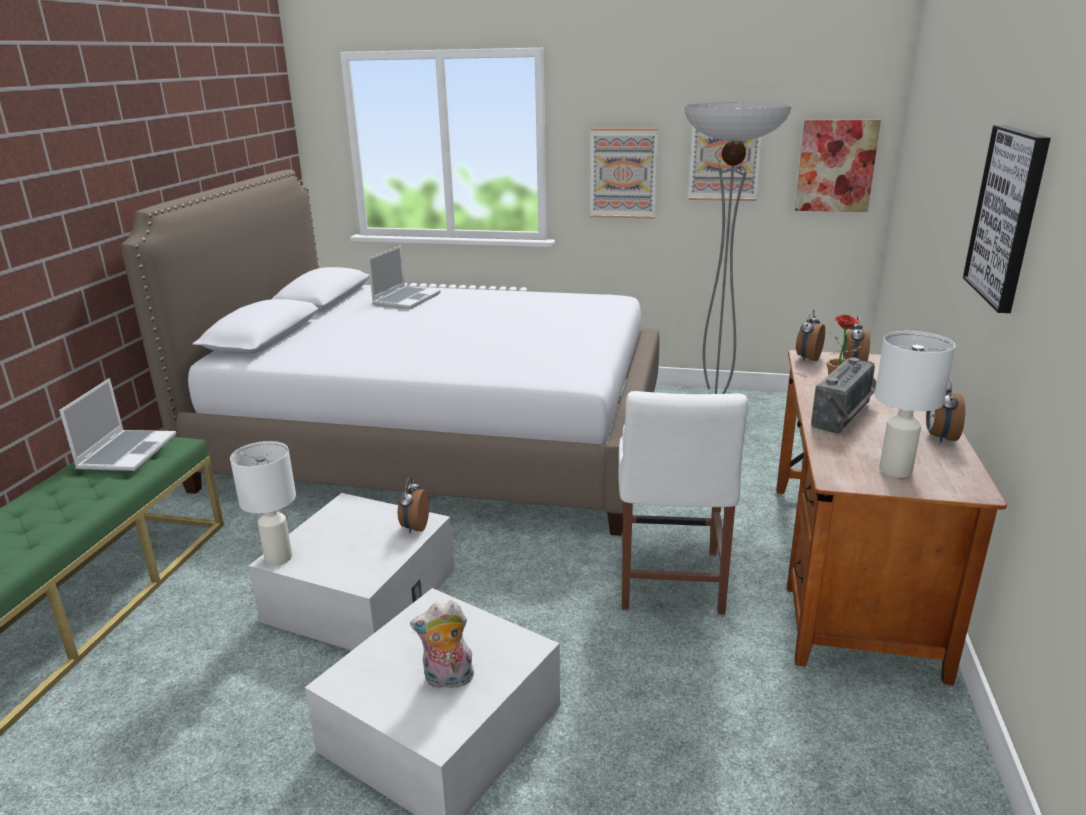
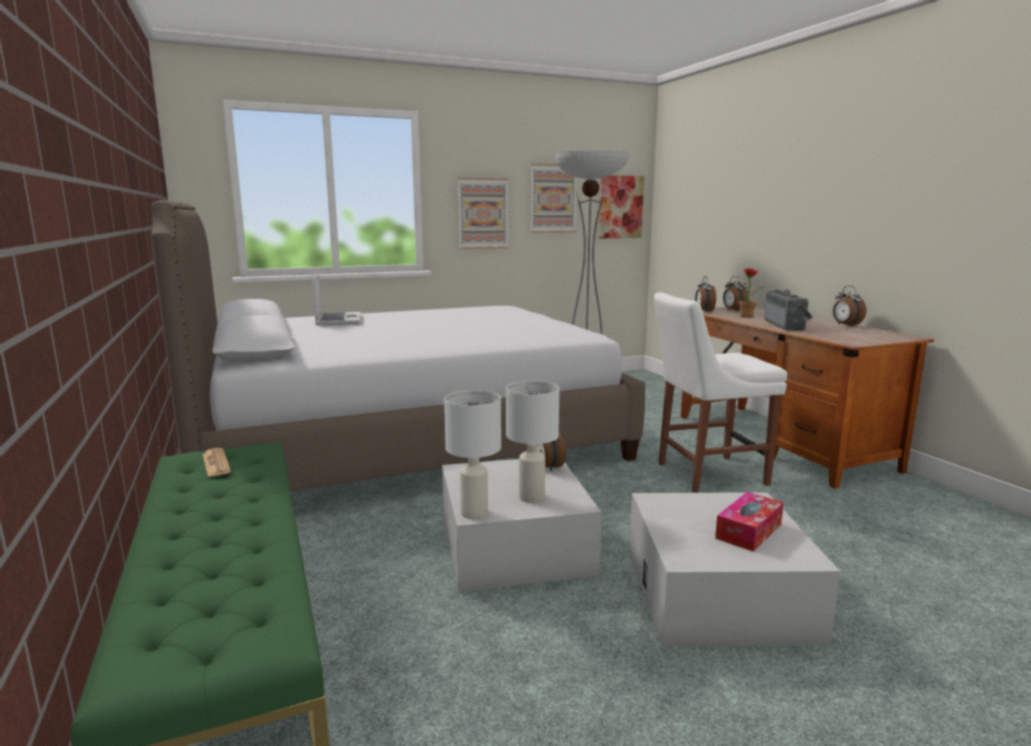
camera: 35 degrees left, 10 degrees down
laptop [59,378,176,471] -> newspaper [202,448,231,477]
plush toy [410,600,474,689] -> tissue box [715,492,784,552]
white chair [619,391,748,615] -> white chair turned 105 degrees clockwise [654,292,787,493]
white table lamp [875,331,956,478] -> white table lamp moved to [506,381,559,503]
picture [963,125,1051,313] -> none

